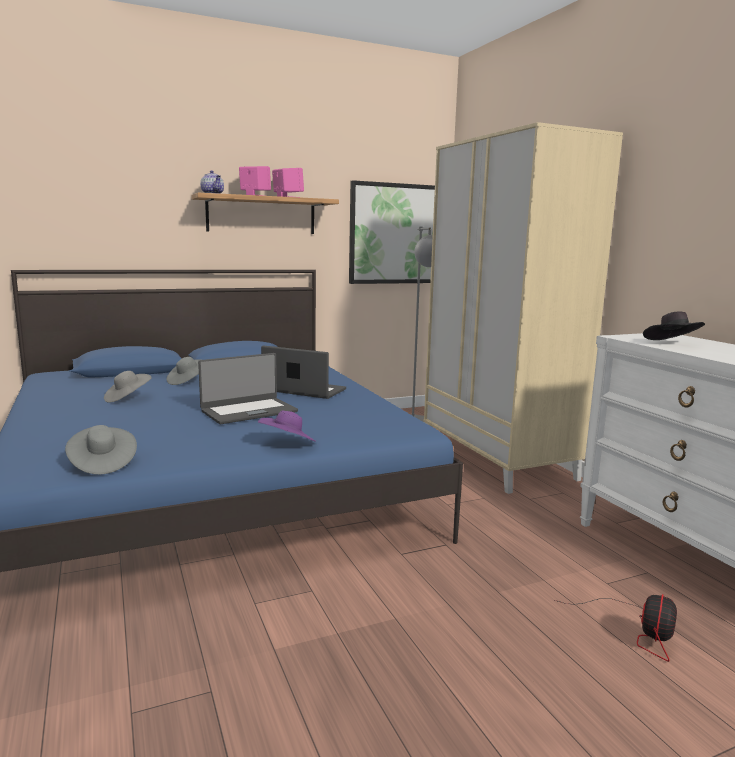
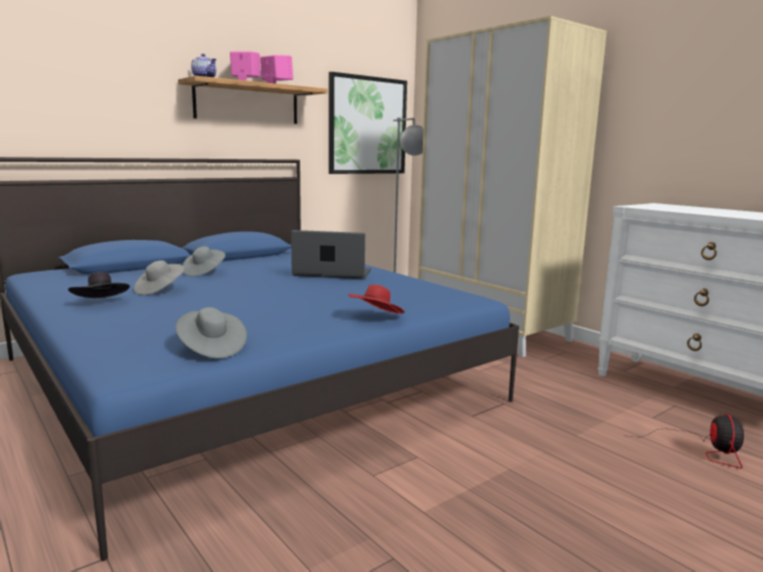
camera: 15 degrees left, 0 degrees up
laptop [198,353,298,424] -> none
purple hat [258,411,316,442] -> red hat [348,285,405,314]
black hat [643,312,705,340] -> black hat moved to [68,272,130,298]

